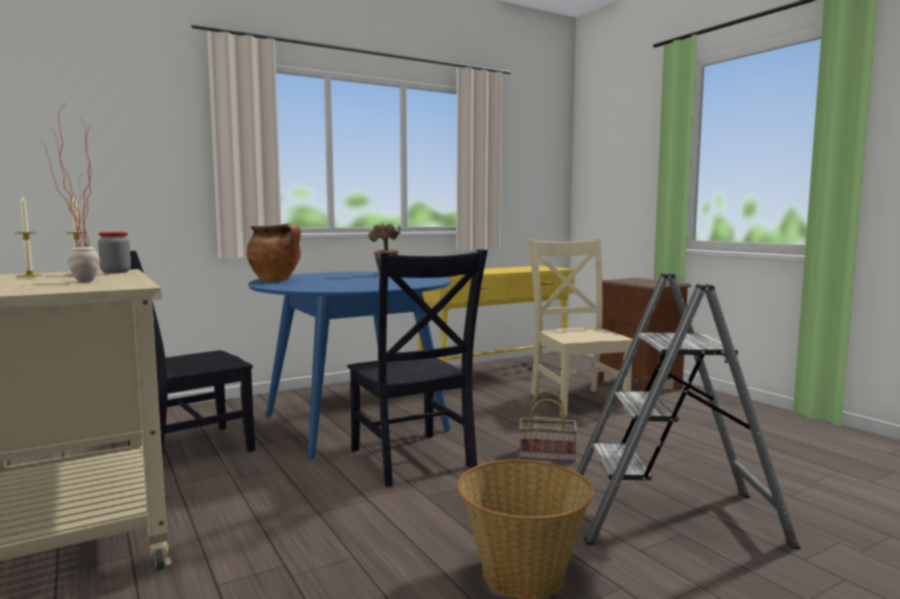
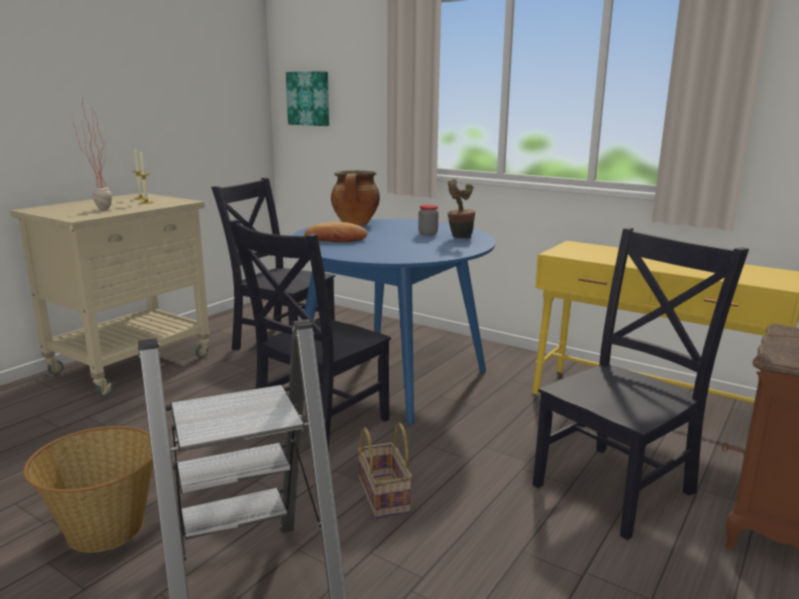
camera: 65 degrees right, 10 degrees up
jar [98,232,131,273] -> jar moved to [418,205,438,236]
beige chair [528,239,633,417] -> black chair [532,227,749,540]
none -> picture [286,71,329,126]
none -> bread [304,222,368,242]

